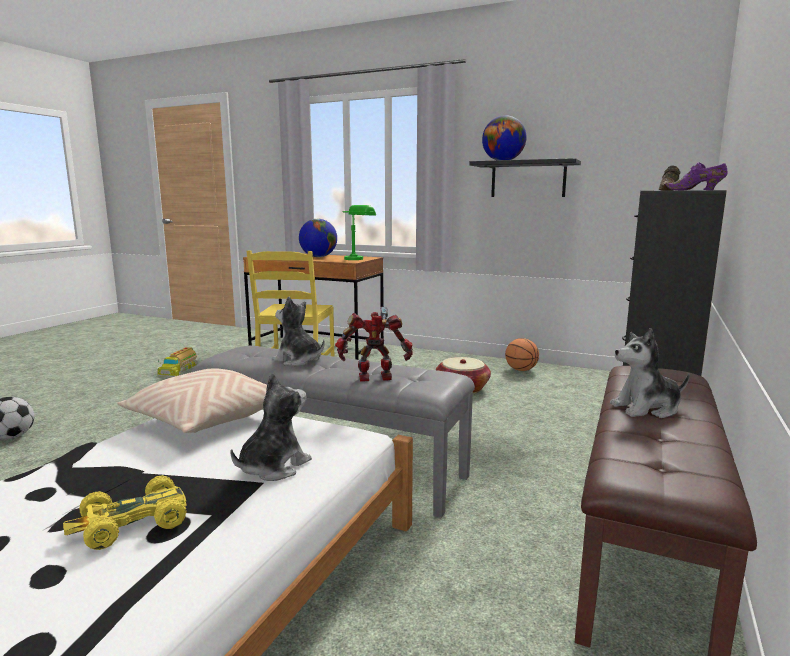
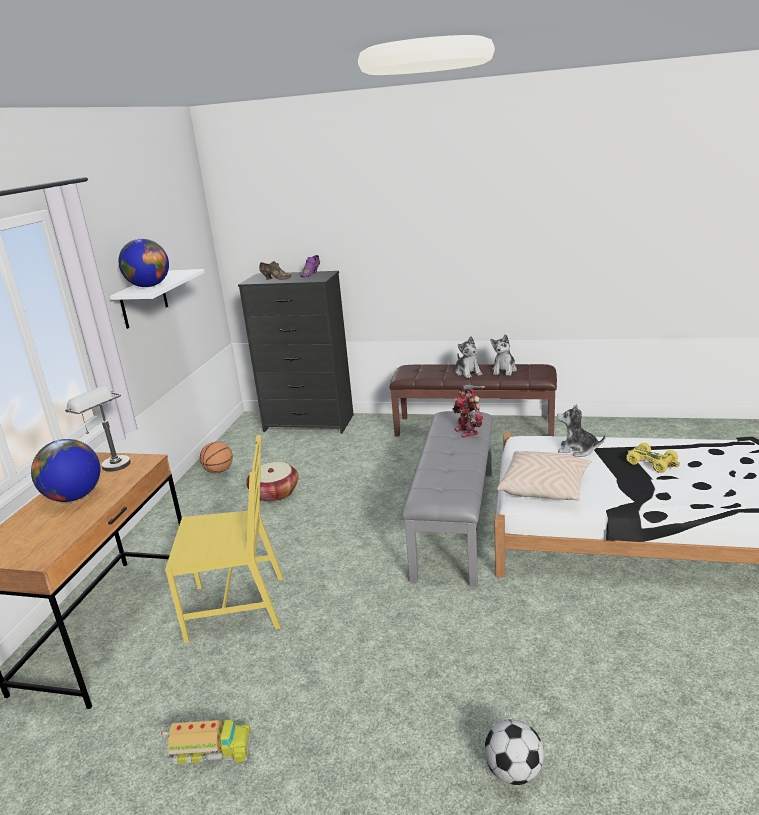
camera: 100 degrees left, 10 degrees up
plush toy [272,296,325,366] -> plush toy moved to [491,334,517,376]
green table lamp [343,205,376,260] -> grey table lamp [65,387,131,472]
black shelf [469,158,581,197] -> white shelf [110,269,205,329]

